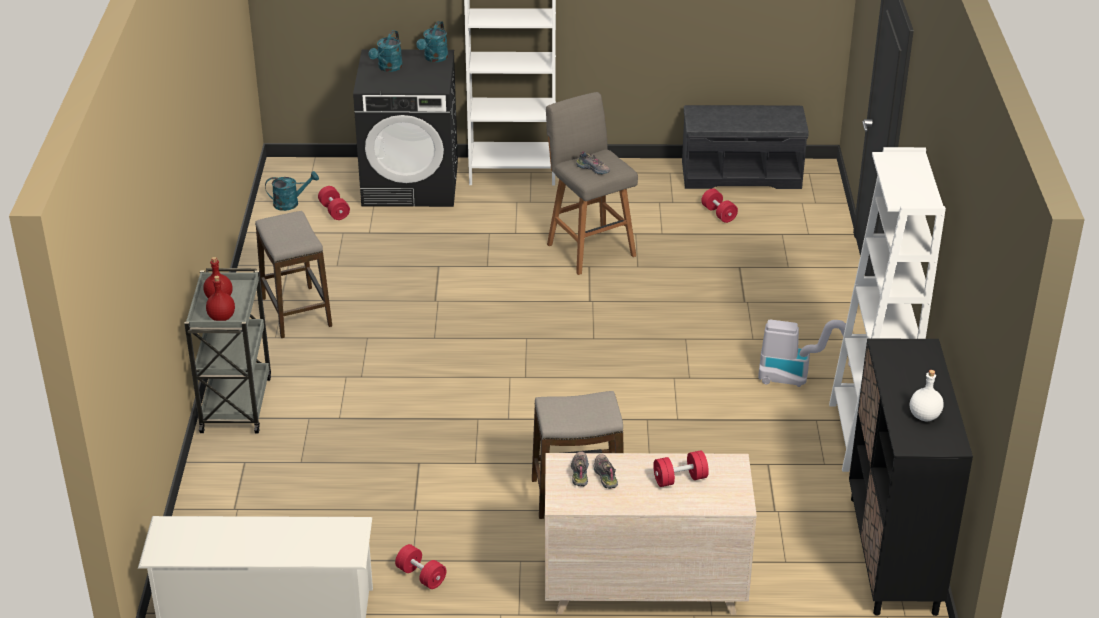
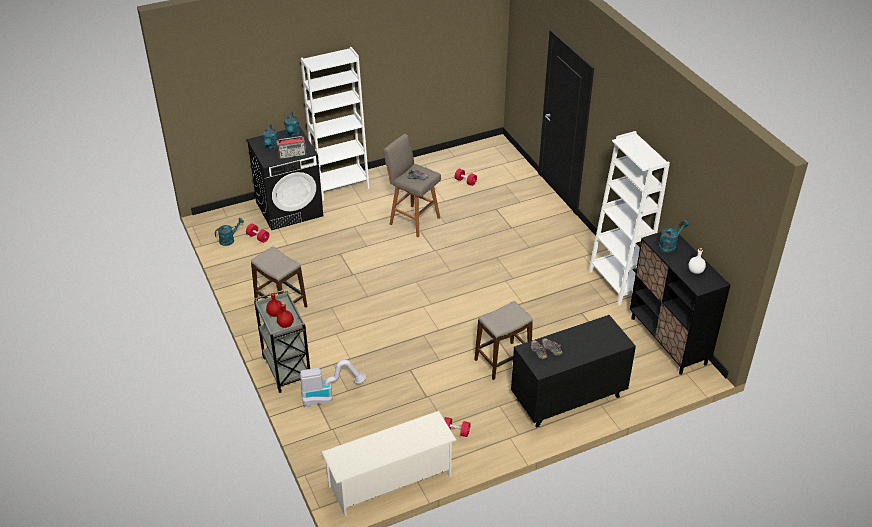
camera: 25 degrees left, 5 degrees up
beige dresser [545,453,757,615] -> black dresser [511,315,636,428]
red dumbbell [653,450,709,487] -> none
grey bench [682,105,809,189] -> none
vacuum cleaner [758,320,850,387] -> vacuum cleaner moved to [300,360,366,408]
none -> radio [276,136,306,159]
none -> turquoise watering can [659,220,689,253]

